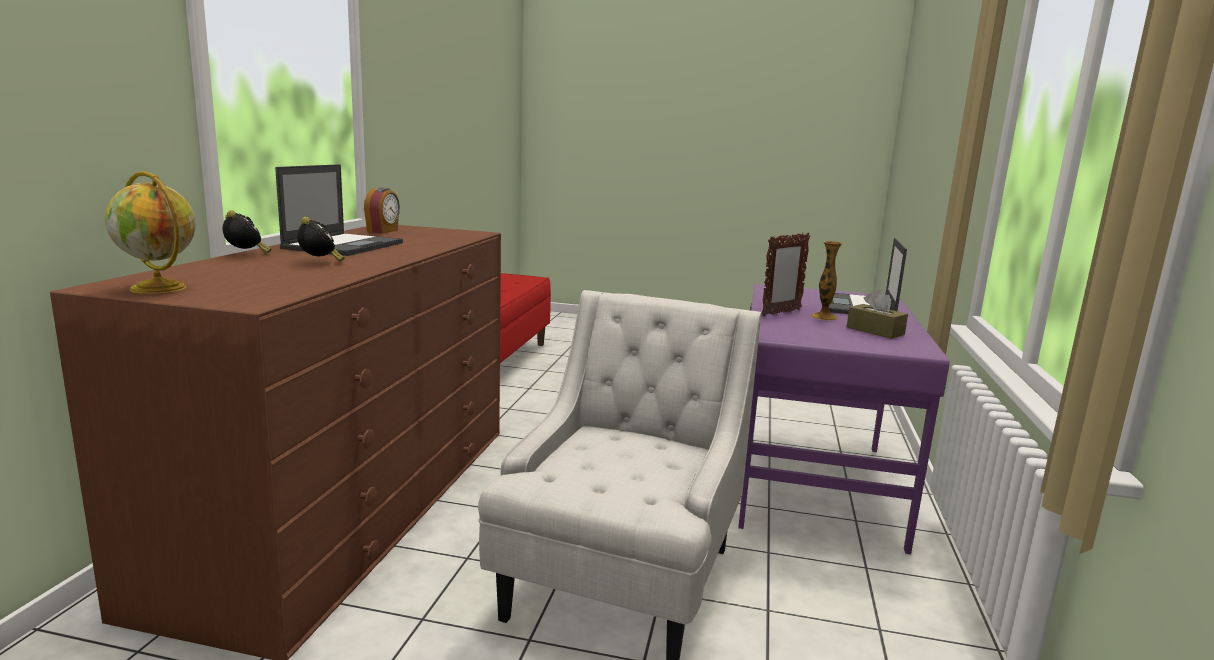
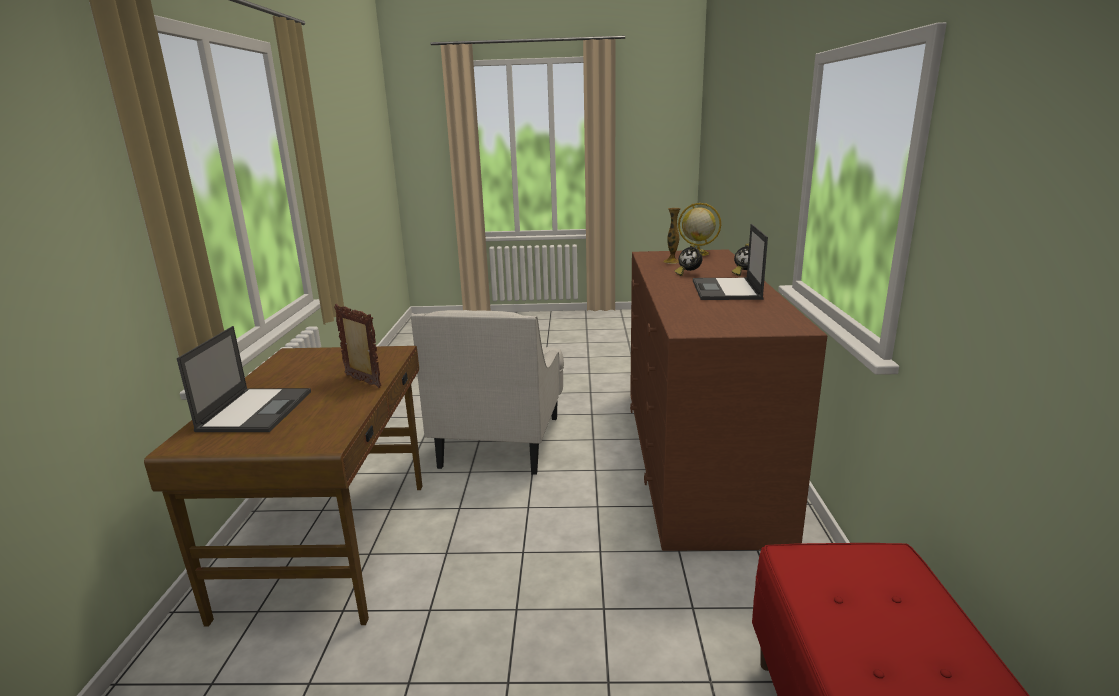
camera: 170 degrees right, 5 degrees up
alarm clock [364,187,400,233] -> none
purple desk [738,284,950,554] -> brown desk [144,346,422,626]
picture frame [762,233,810,316] -> picture frame turned 90 degrees clockwise [334,304,381,388]
vase [811,241,843,320] -> vase moved to [663,208,681,264]
brown tissue box [847,290,908,339] -> none

